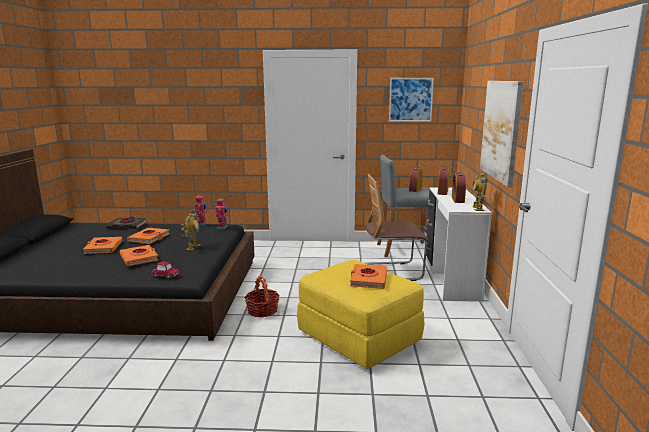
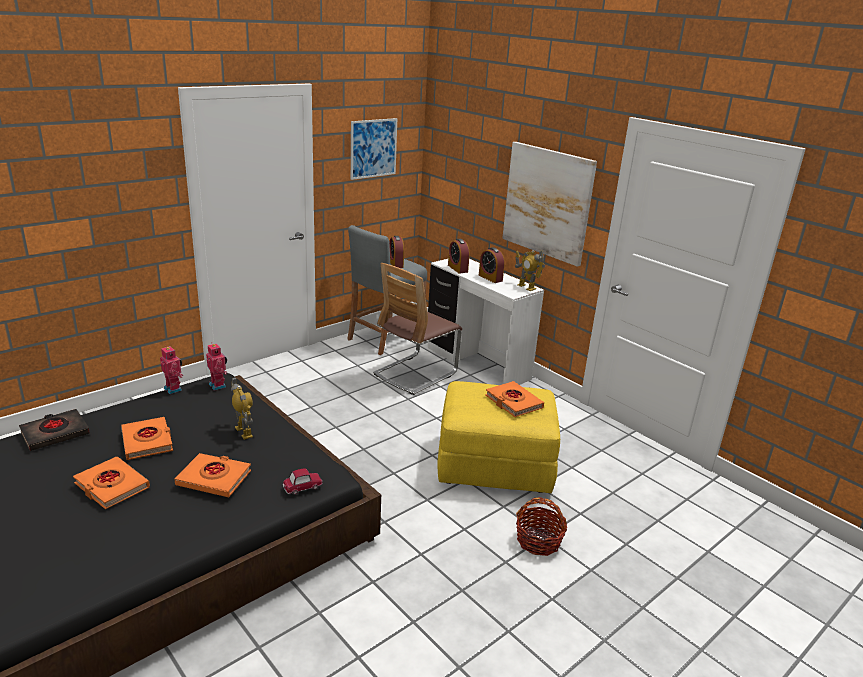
camera: 45 degrees left, 10 degrees up
basket [244,276,280,317] -> basket moved to [516,497,567,556]

